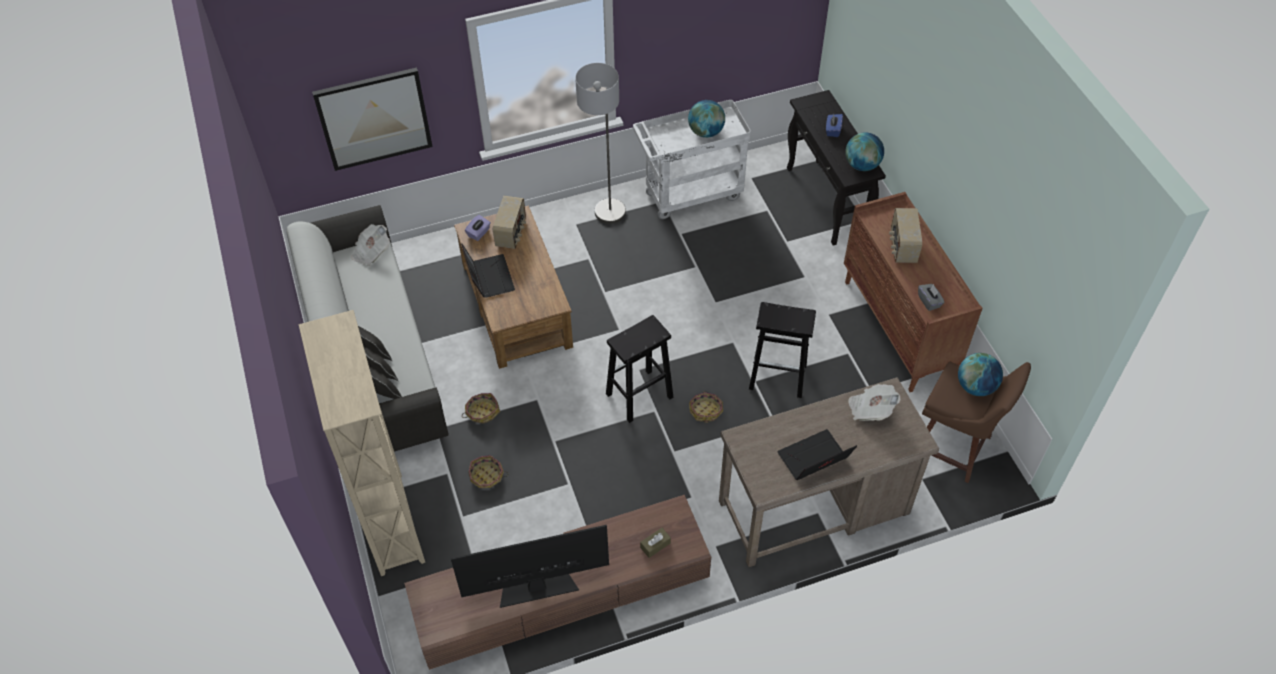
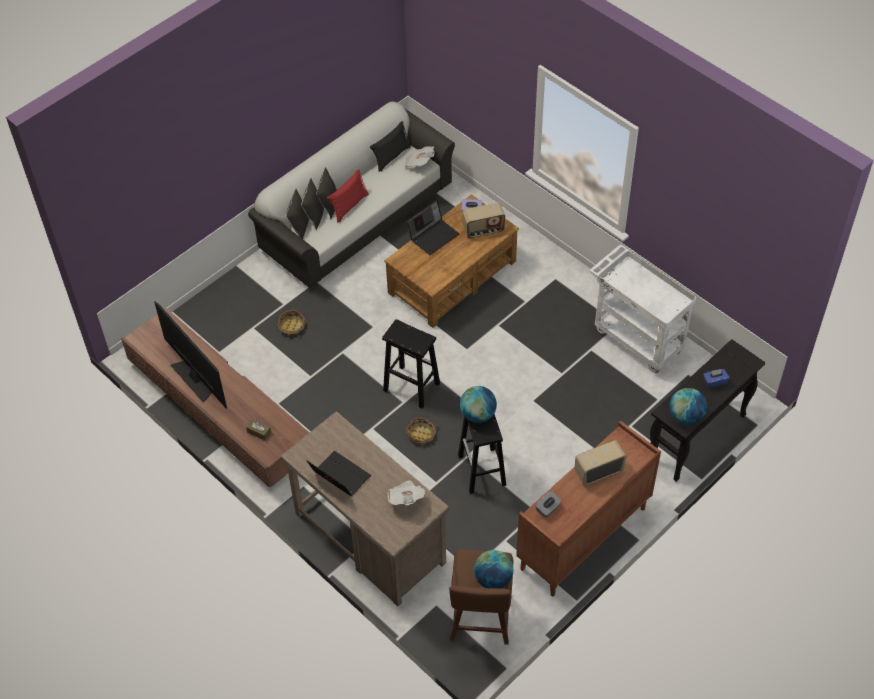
camera: 65 degrees right, 0 degrees up
beige bookcase [298,310,425,576] -> none
picture [312,67,433,171] -> none
basket [462,393,500,424] -> none
grey floor lamp [575,63,626,224] -> none
globe [688,100,725,138] -> globe moved to [460,386,497,423]
none -> red pillow [327,169,369,222]
none -> black pillow [370,121,411,172]

